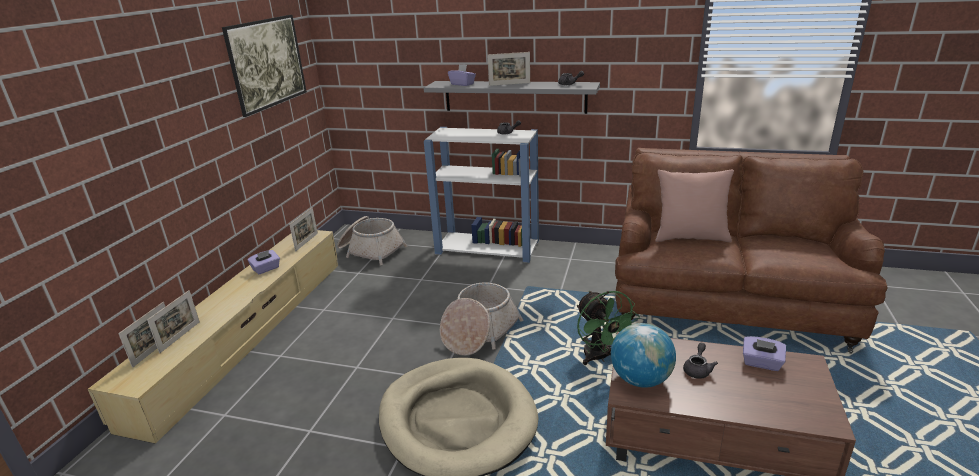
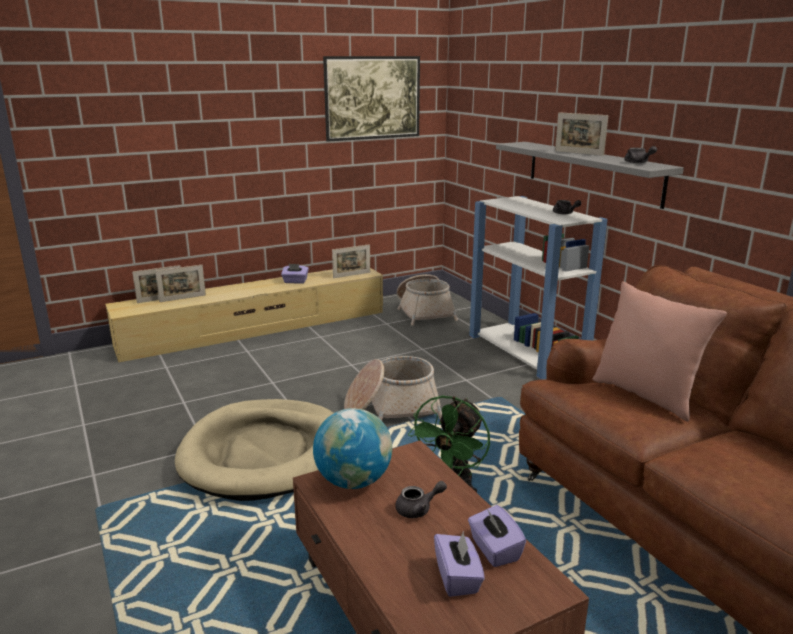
camera: 45 degrees right, 5 degrees down
purple tissue box [448,64,476,86] -> purple tissue box moved to [434,531,485,597]

